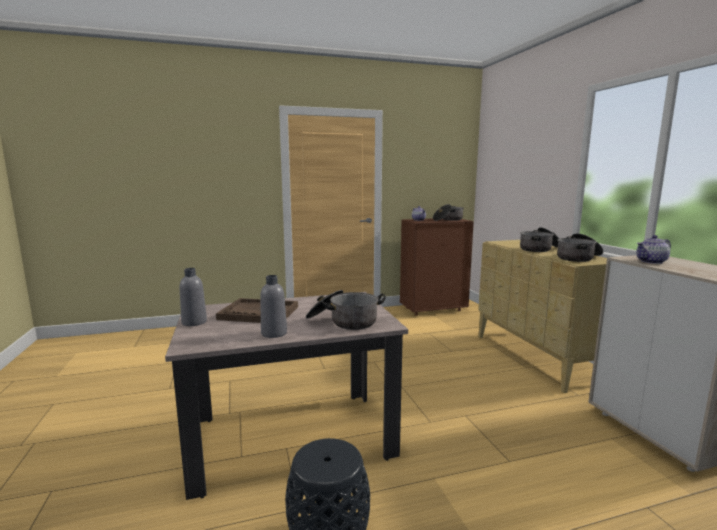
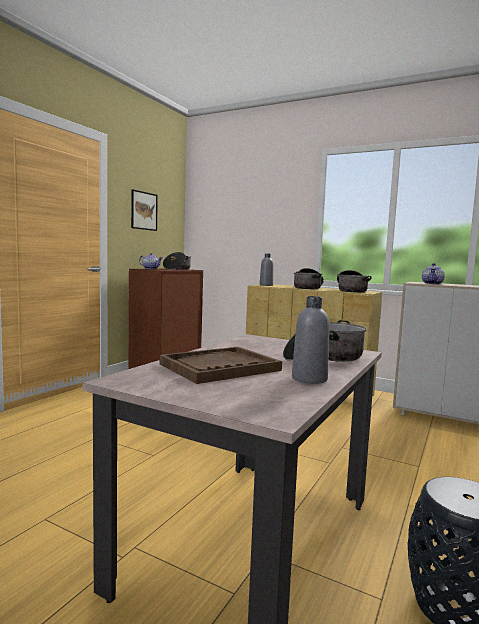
camera: 45 degrees left, 5 degrees down
grey bottle [179,268,207,326] -> grey bottle moved to [260,253,273,286]
none -> picture [131,189,158,231]

